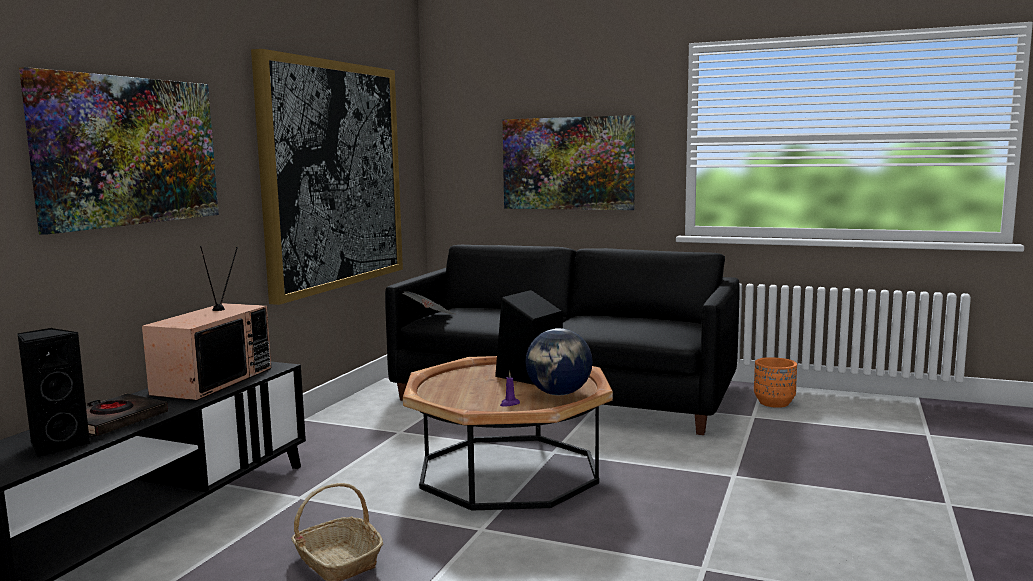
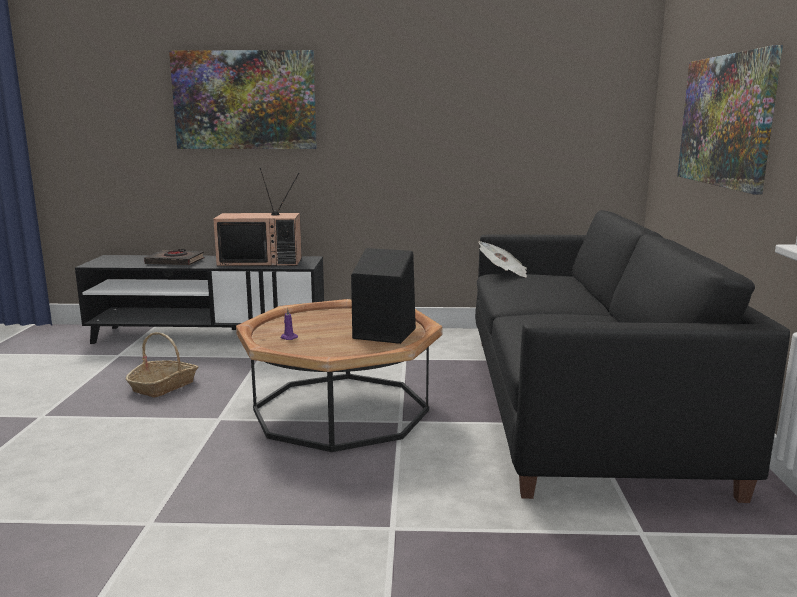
camera: 70 degrees right, 5 degrees up
black speaker [17,328,90,457] -> none
picture [251,49,403,305] -> none
globe [525,328,592,395] -> none
orange planter [754,357,797,408] -> none

